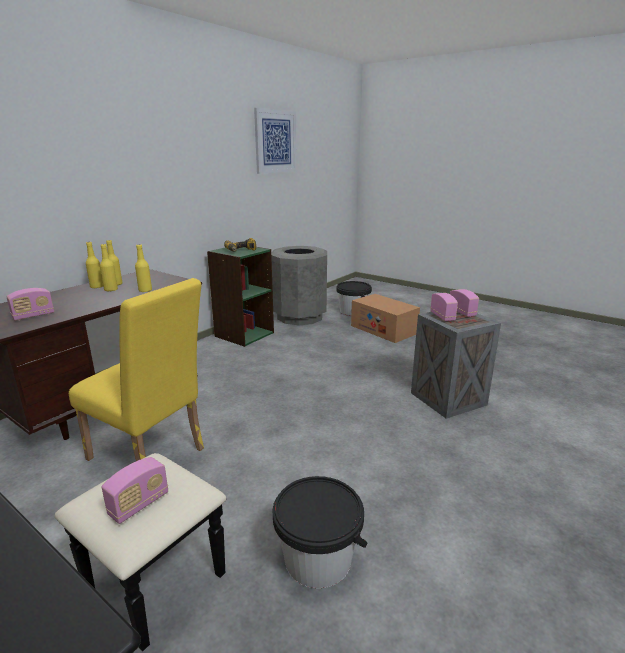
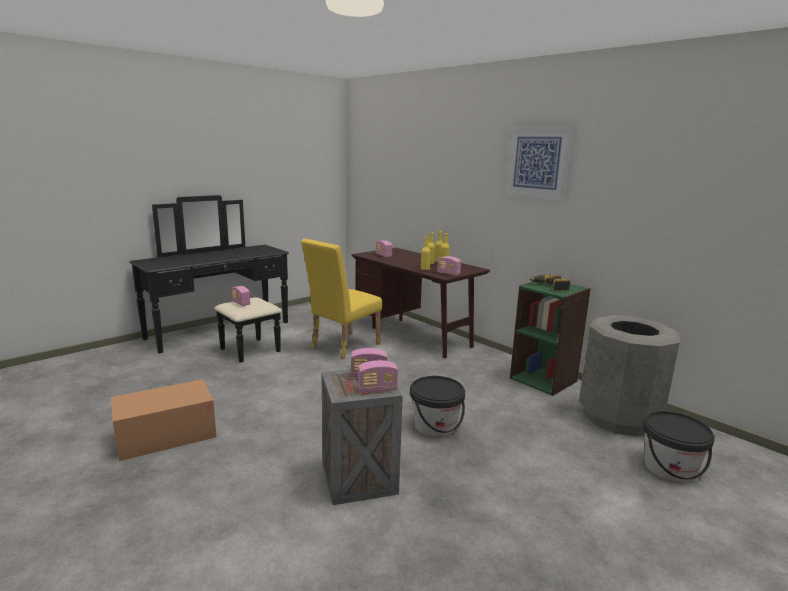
camera: 100 degrees right, 5 degrees down
picture [254,108,296,174] -> picture moved to [504,126,574,200]
black bucket [273,476,367,588] -> black bucket moved to [410,376,465,437]
cardboard box [351,294,420,343] -> cardboard box moved to [111,379,216,461]
none -> radio [437,256,461,276]

